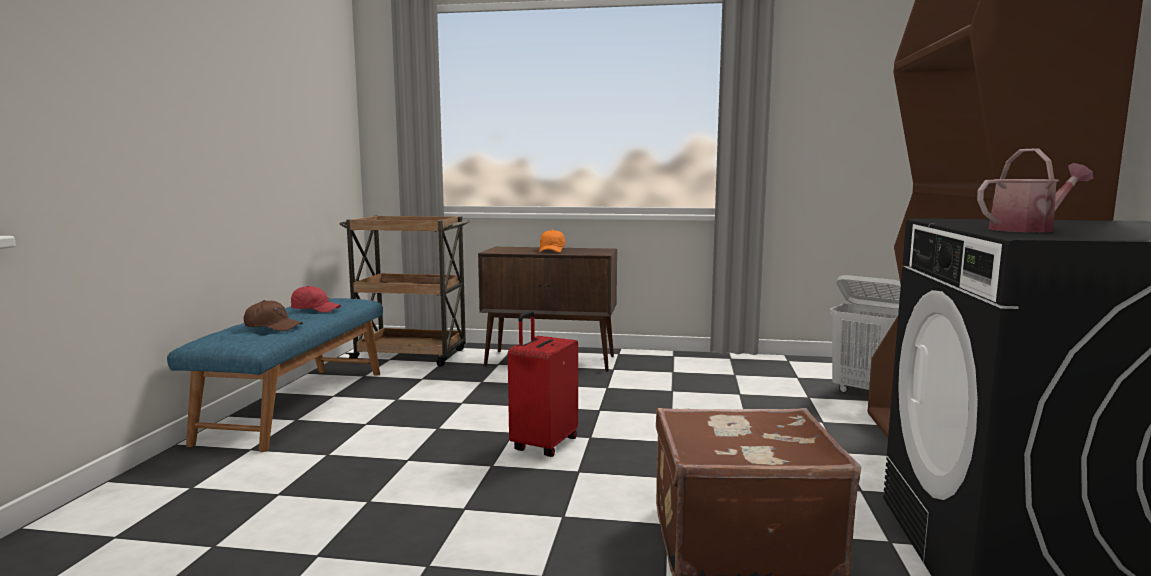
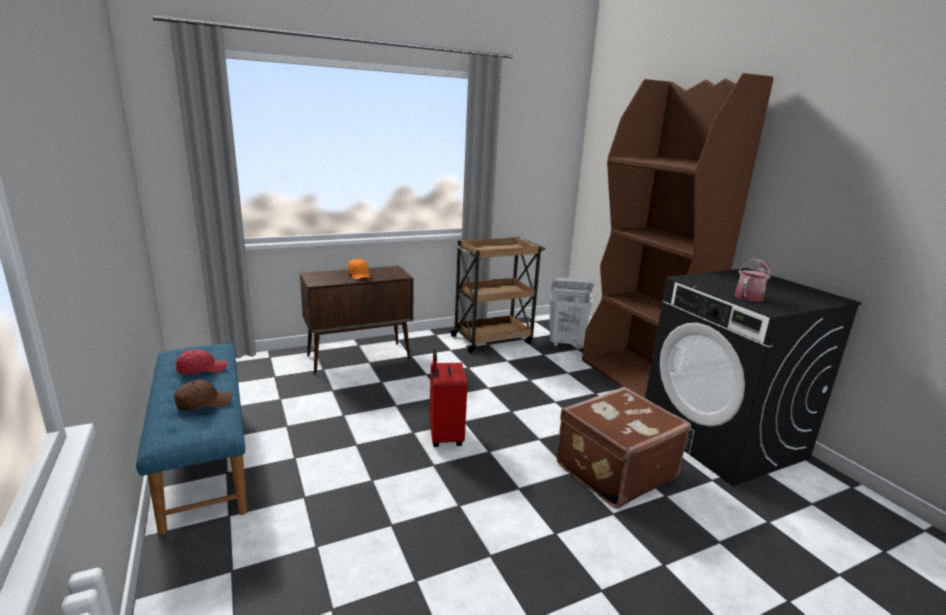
camera: 35 degrees left, 10 degrees up
brown cart [339,216,470,367] -> brown cart moved to [449,237,545,353]

